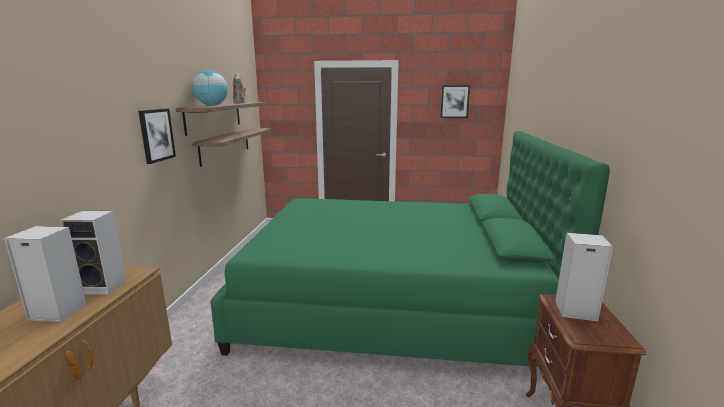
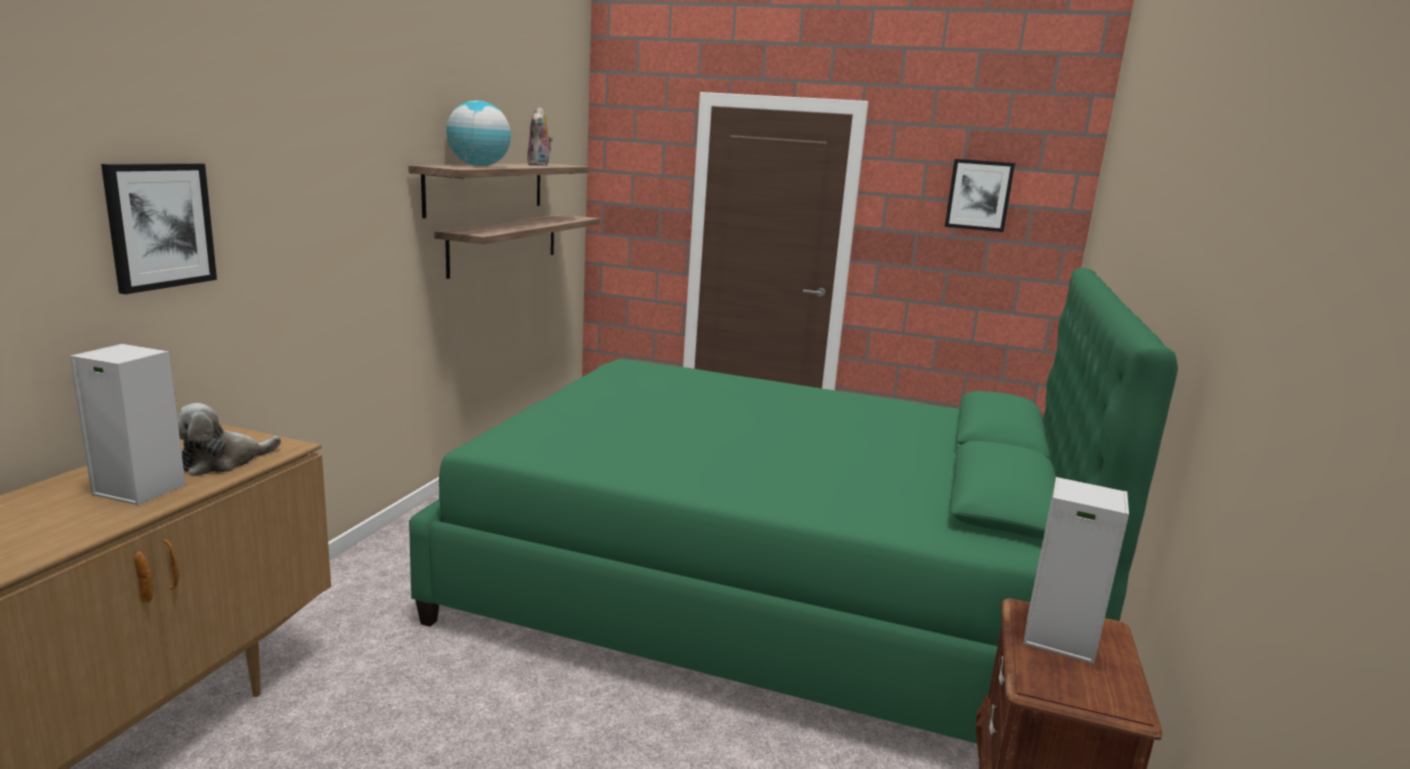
camera: 10 degrees right, 0 degrees up
speaker [60,211,127,295] -> plush toy [178,403,281,476]
picture [138,109,176,164] -> picture moved to [101,163,217,294]

